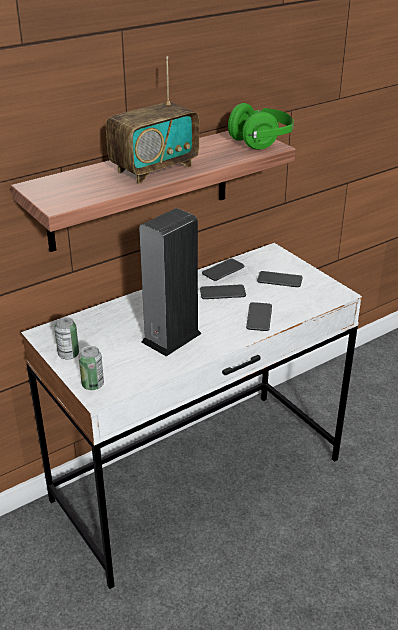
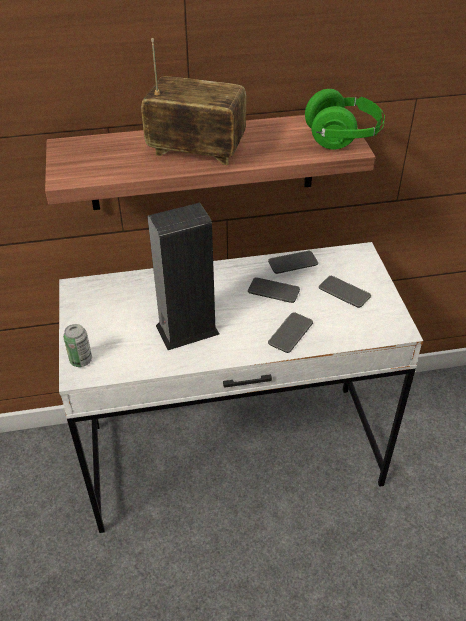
camera: 25 degrees right, 10 degrees up
can [54,317,79,360] -> none
radio [106,56,199,184] -> radio turned 150 degrees counterclockwise [141,38,246,165]

